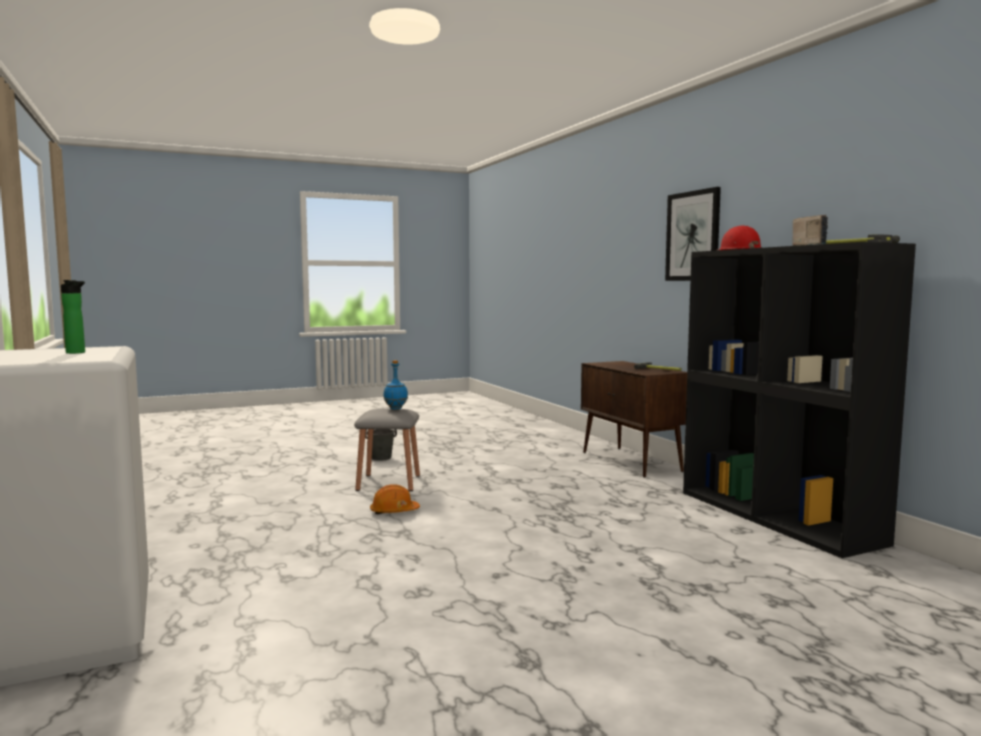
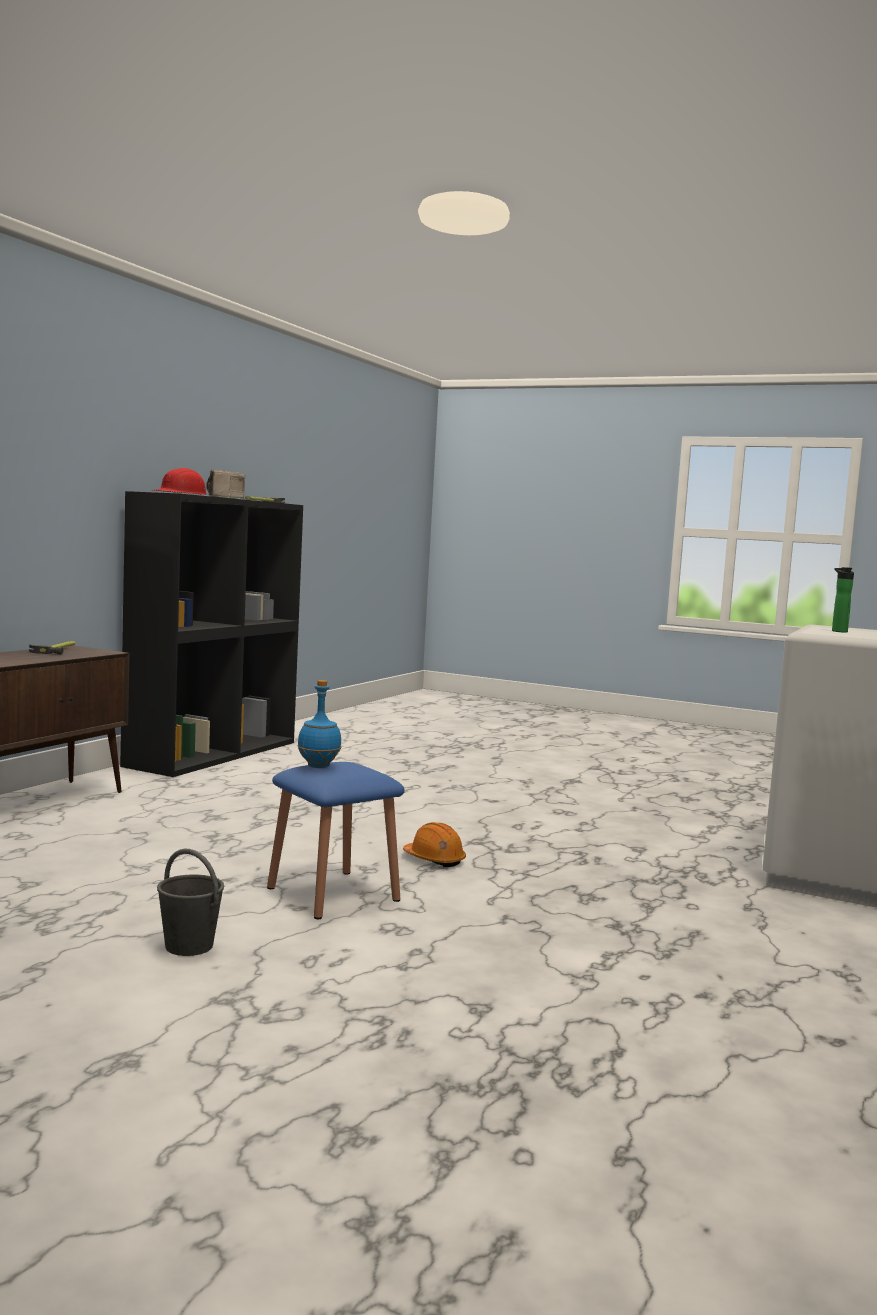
camera: 130 degrees left, 0 degrees up
grey stool [354,409,420,491] -> blue stool [267,762,405,919]
picture [665,187,721,281] -> none

